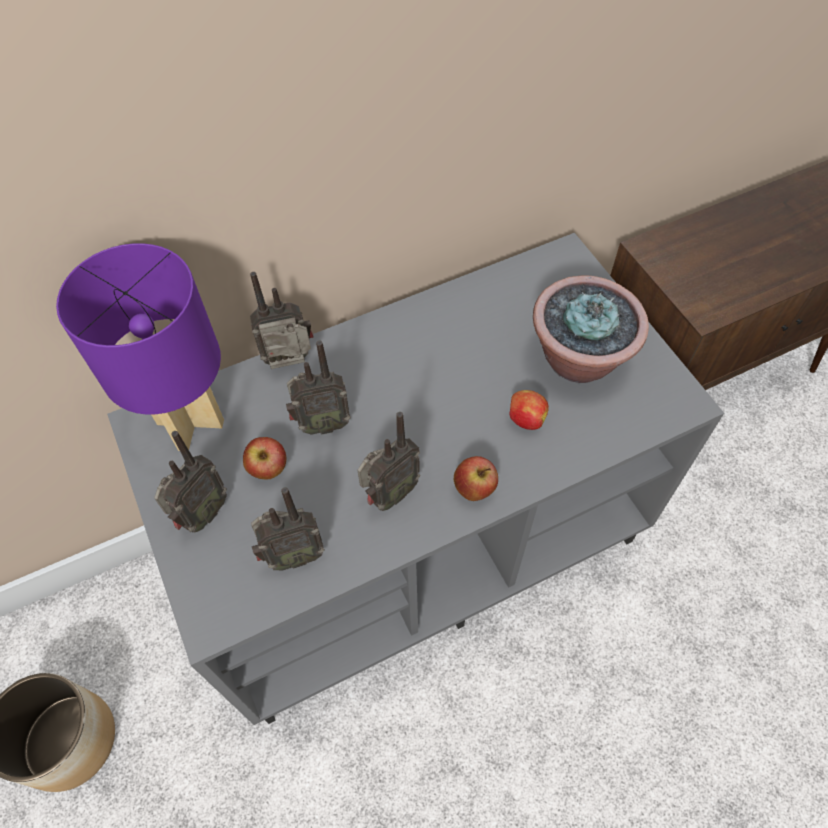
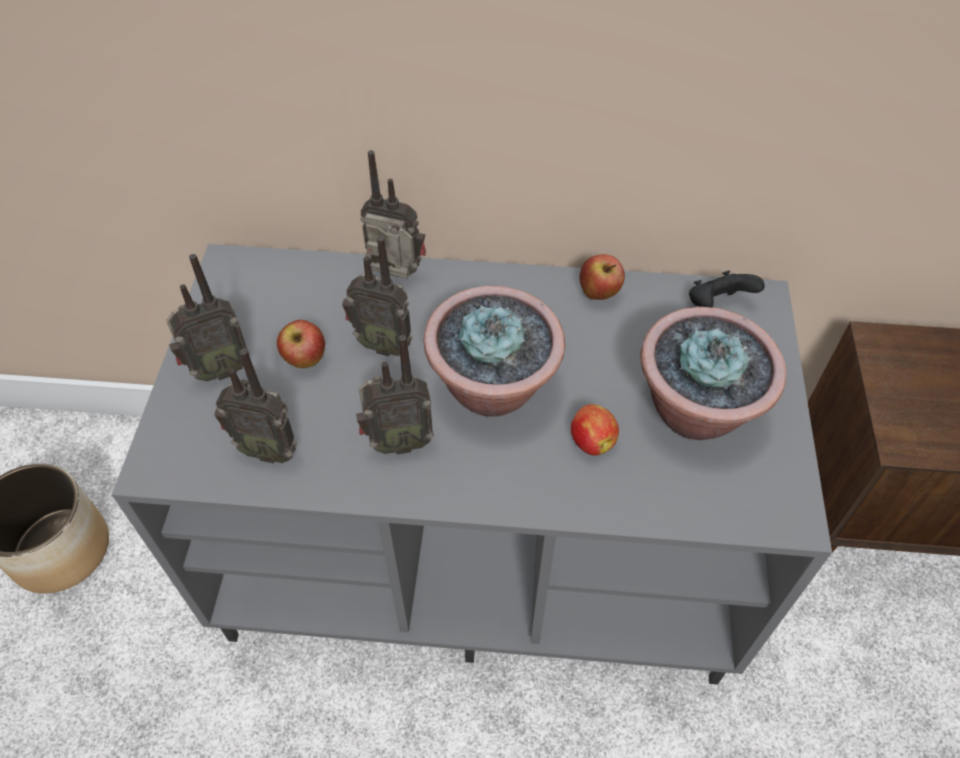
camera: 30 degrees right, 5 degrees down
purple table lamp [56,243,224,451] -> none
apple [454,456,498,501] -> apple moved to [579,254,625,300]
none -> potted plant [424,286,565,417]
none -> black game controller [689,271,765,308]

